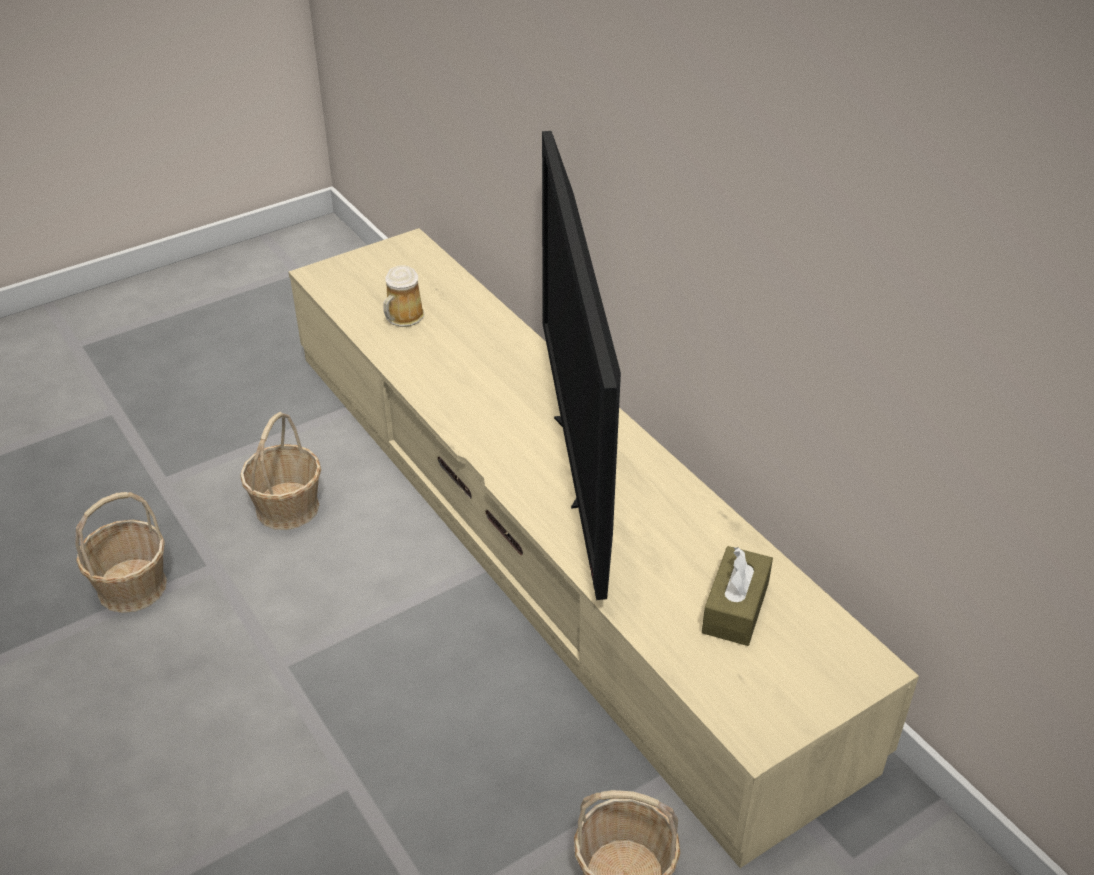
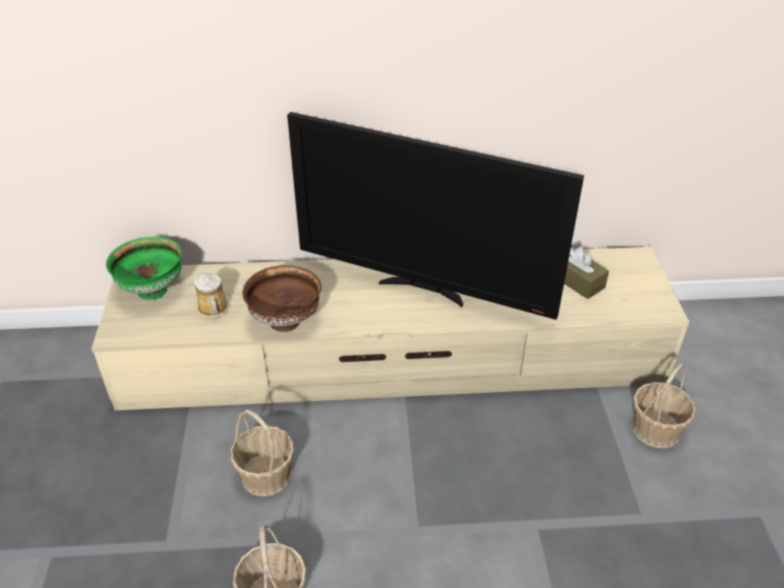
camera: 60 degrees left, 0 degrees up
none -> green bowl [106,237,182,300]
none -> brown bowl [242,265,322,332]

